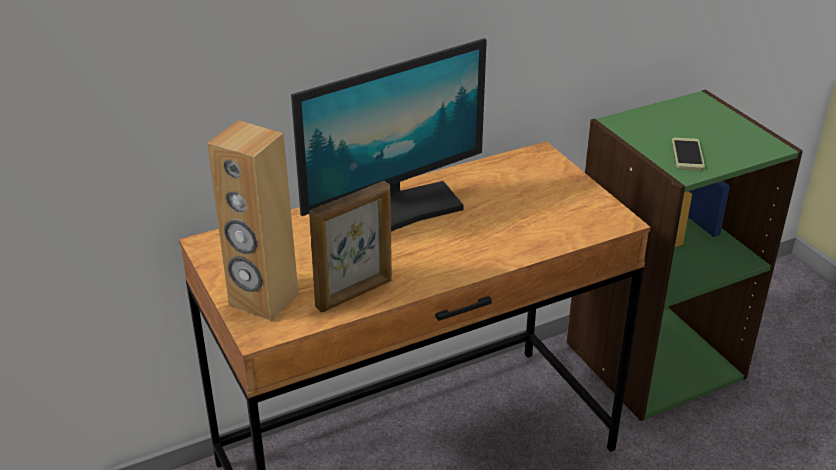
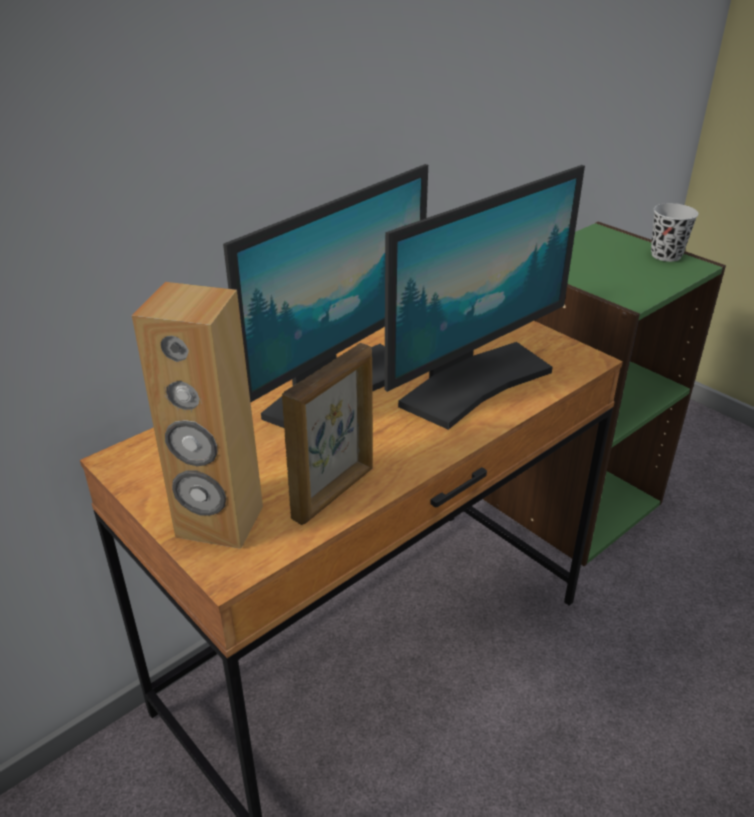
camera: 15 degrees left, 0 degrees up
phone [672,138,705,170] -> none
none -> monitor [384,165,585,430]
none -> black cup [651,203,699,262]

